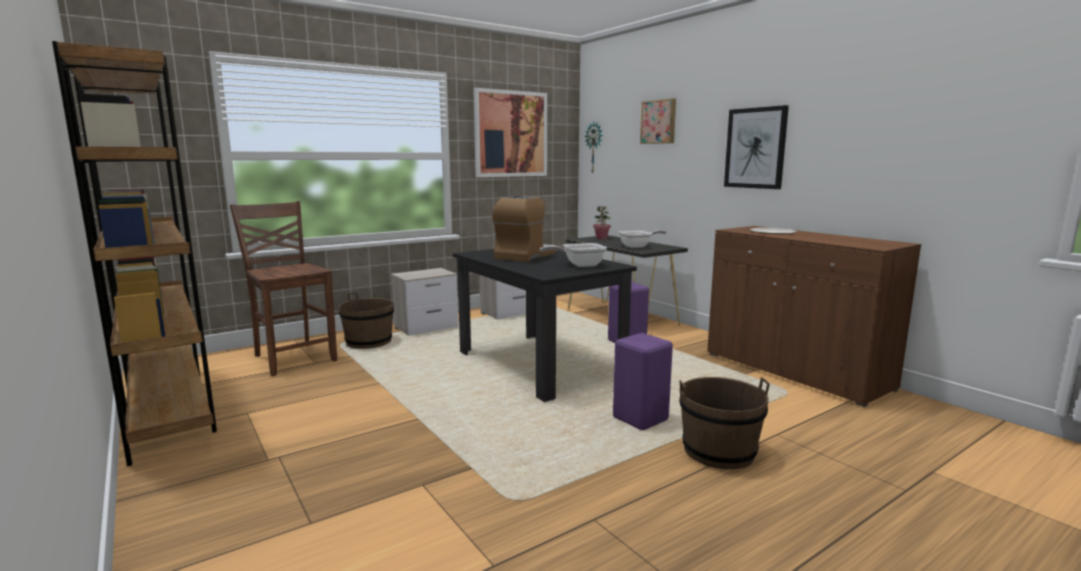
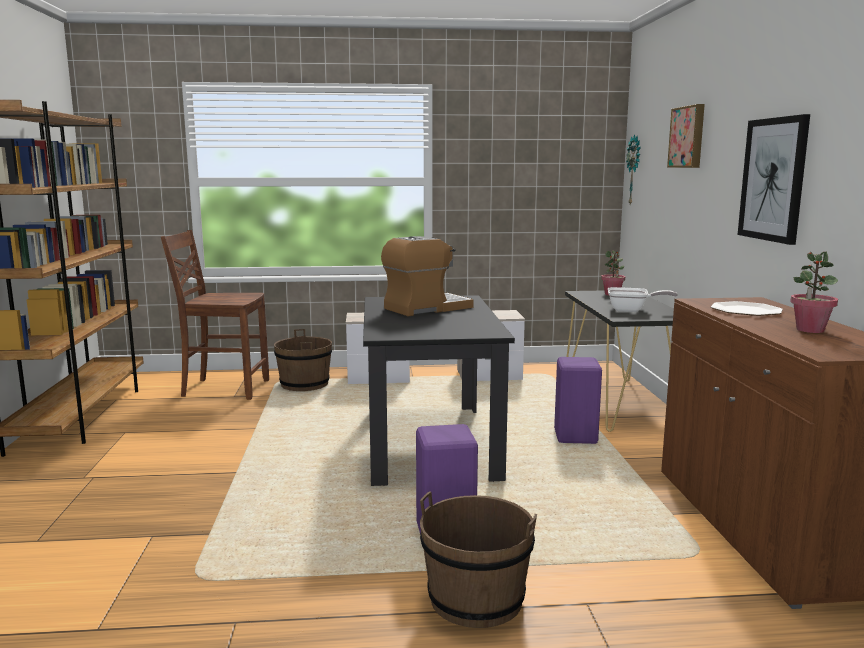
camera: 30 degrees right, 0 degrees up
brown chair [230,201,337,376] -> brown chair turned 75 degrees counterclockwise [161,230,269,400]
picture [473,88,547,177] -> none
frying pan [540,243,607,267] -> none
none -> potted plant [790,251,838,333]

